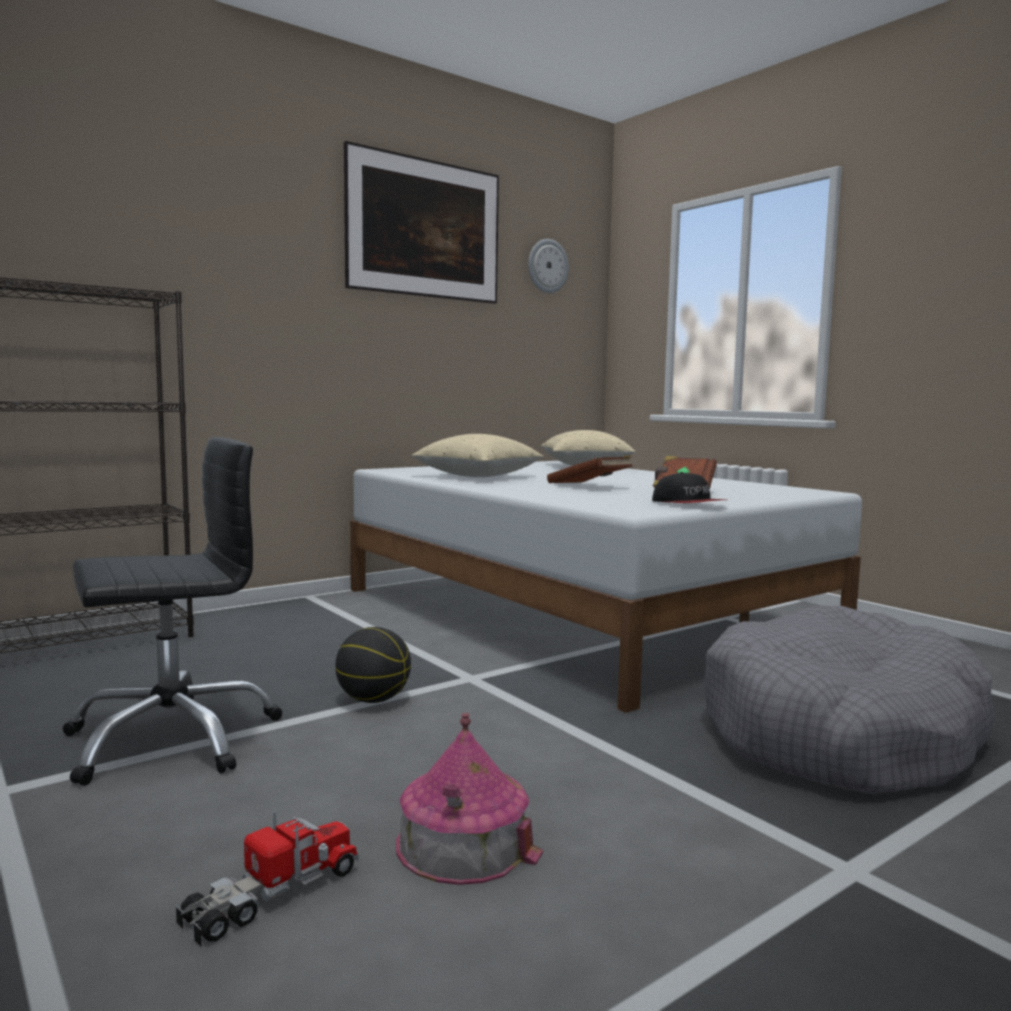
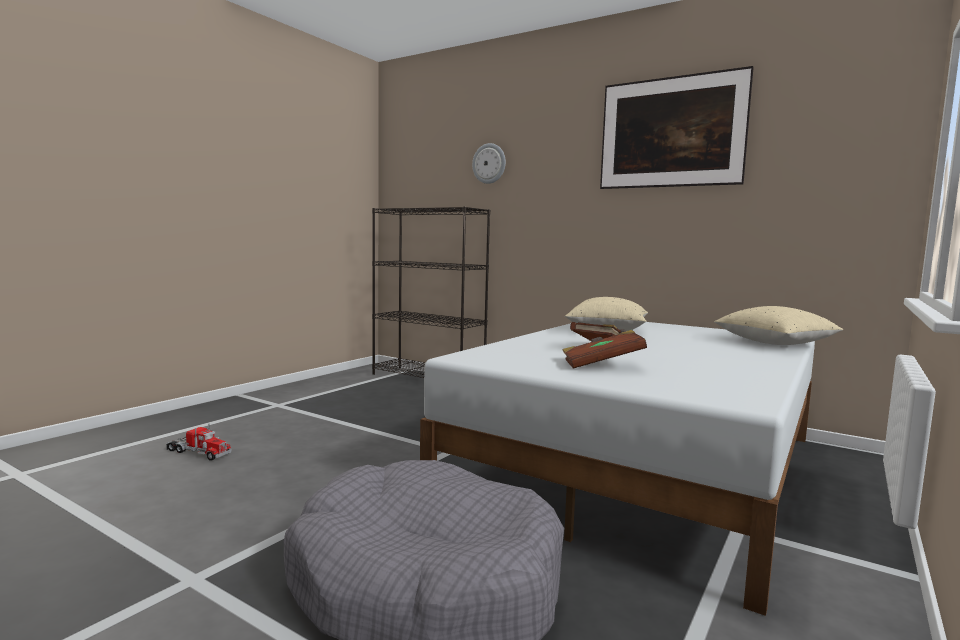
camera: 70 degrees right, 0 degrees up
black office chair [62,437,283,786] -> none
basketball [335,627,411,703] -> none
toy house [396,713,543,885] -> none
wall clock [528,239,569,293] -> wall clock moved to [472,143,506,184]
cap [652,472,727,503] -> none

